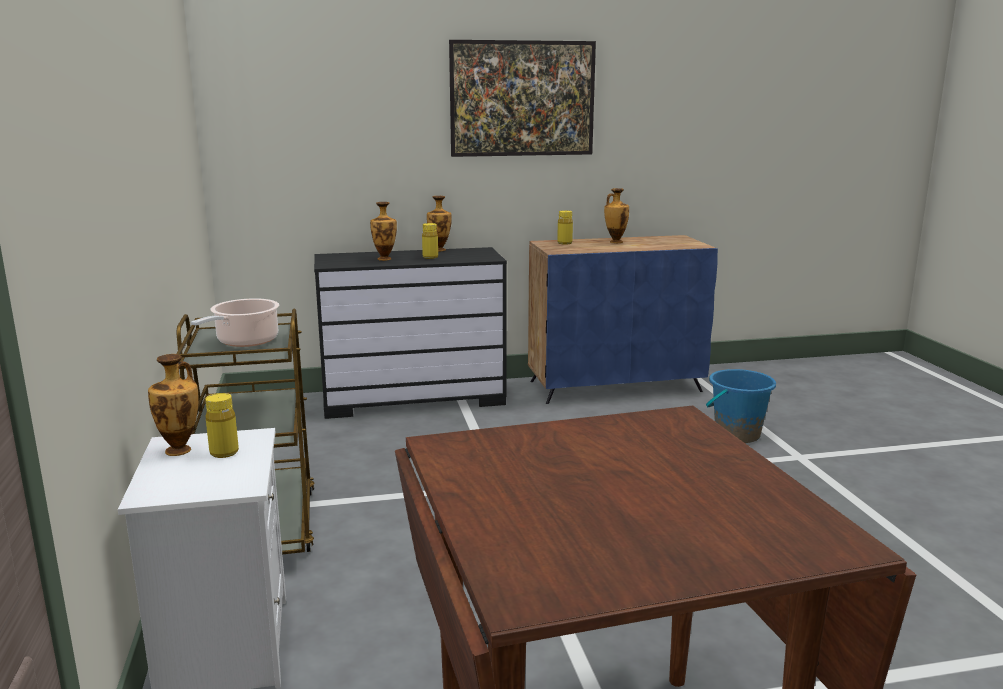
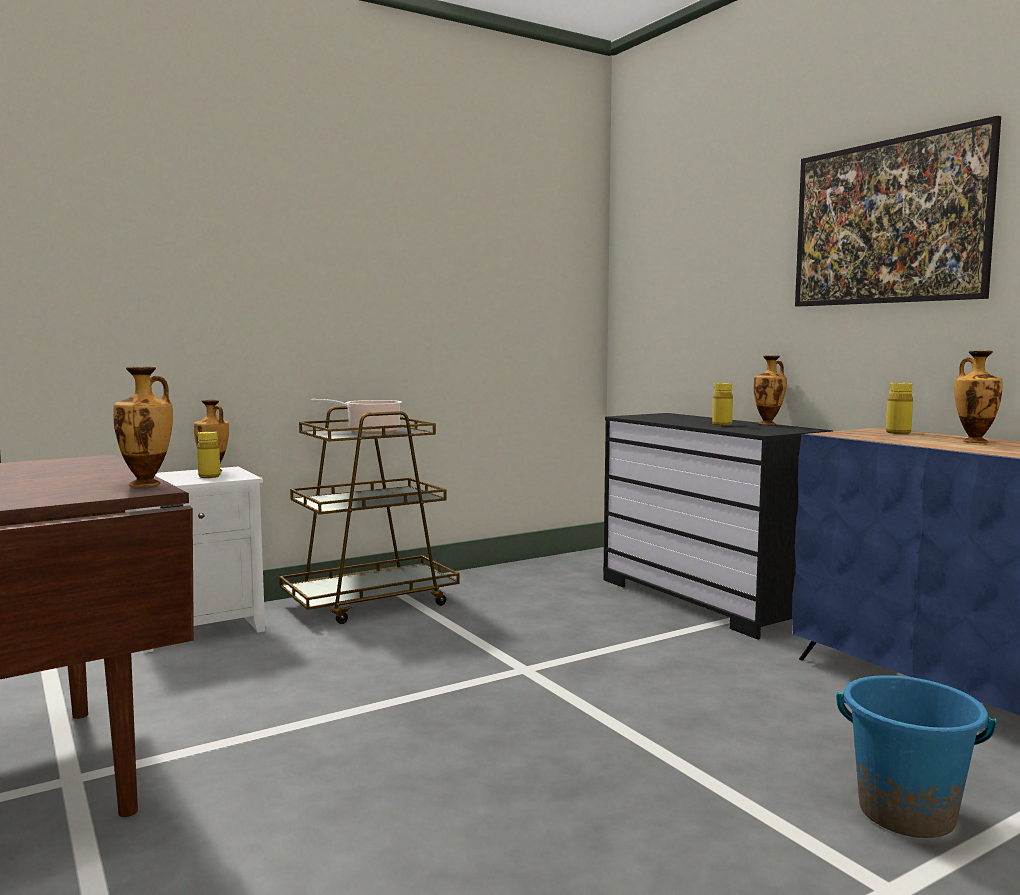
camera: 70 degrees right, 10 degrees down
vase [370,202,397,261] -> vase moved to [113,367,173,487]

